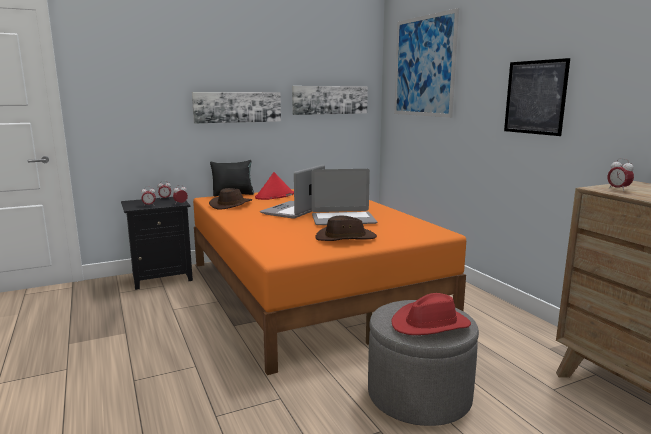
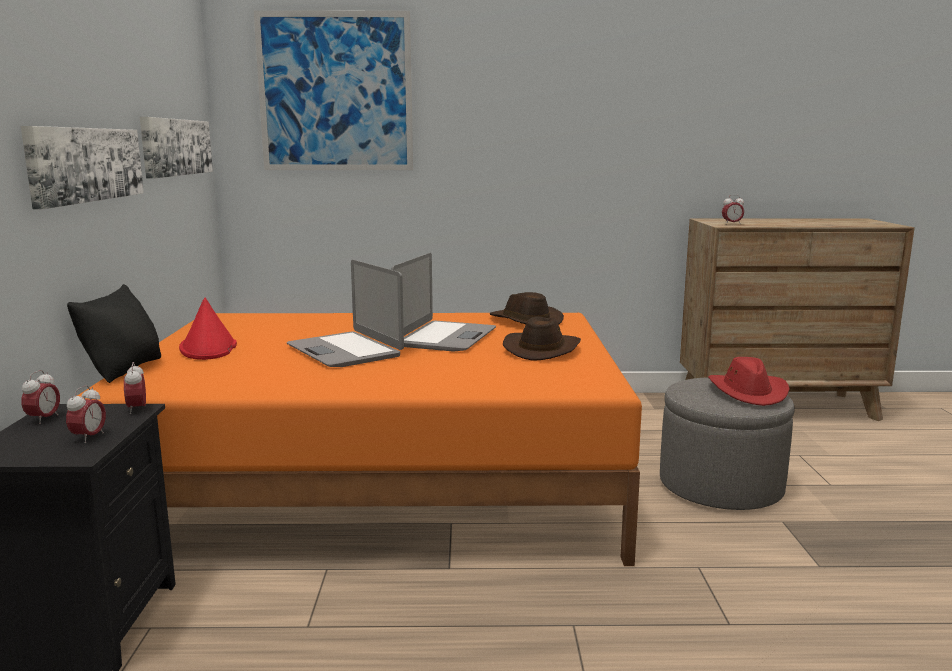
camera: 65 degrees left, 0 degrees up
brown hat [209,188,252,210] -> brown hat moved to [490,292,564,325]
picture [504,58,570,136] -> none

